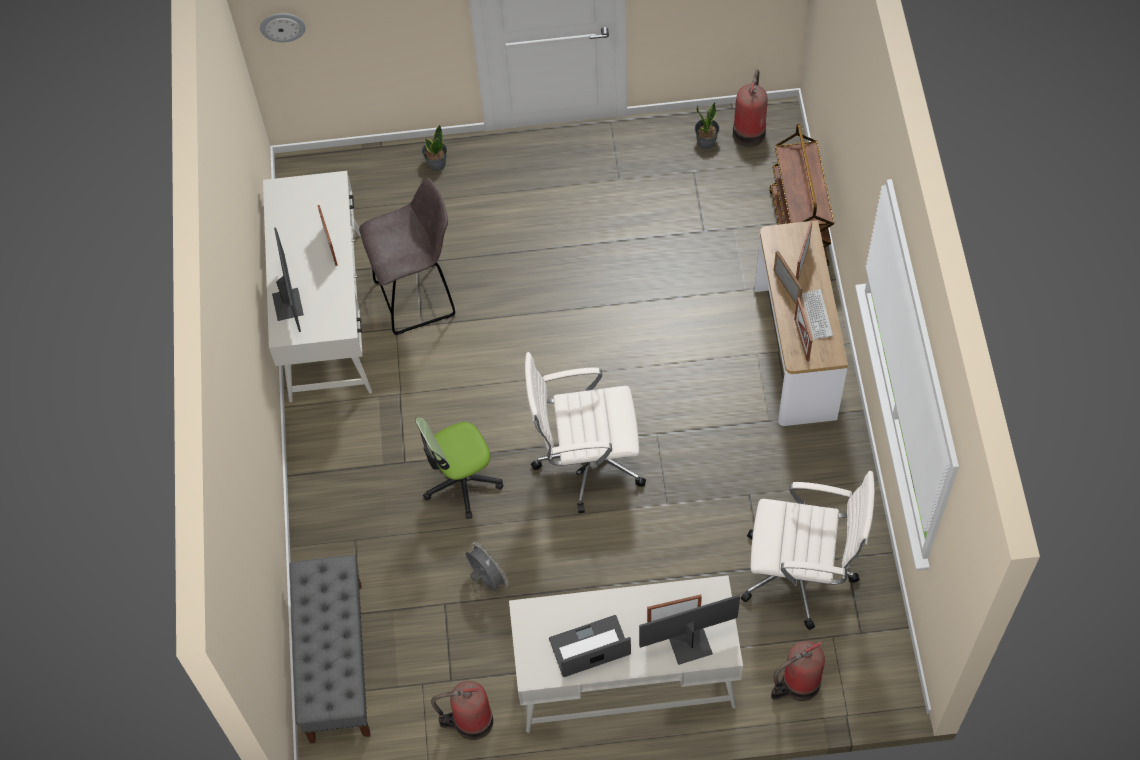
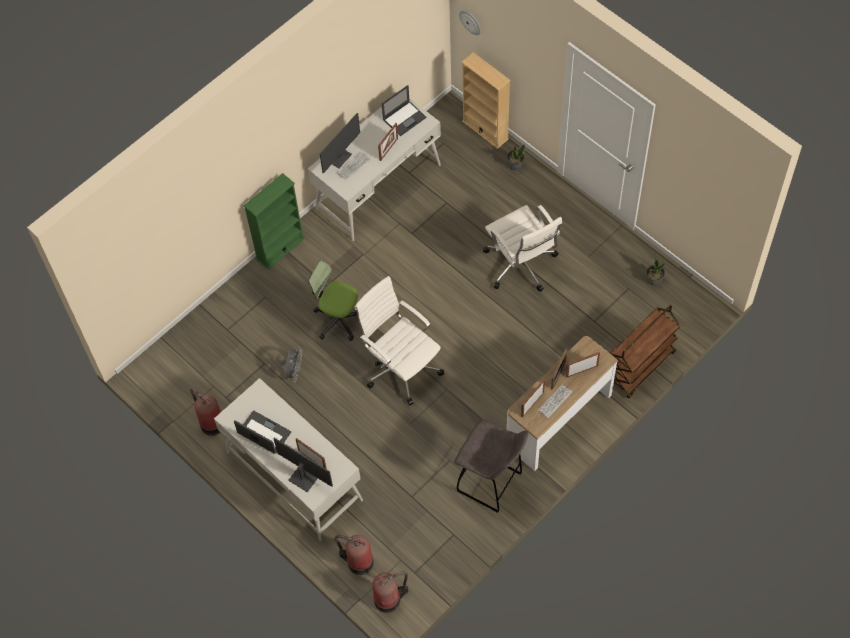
camera: 50 degrees right, 0 degrees up
grey bench [289,555,370,743] -> none
grey stool [359,178,456,335] -> grey stool moved to [454,419,528,513]
fire extinguisher [733,70,768,147] -> fire extinguisher moved to [372,572,408,613]
white office chair [741,471,875,630] -> white office chair moved to [483,205,562,291]
none -> green bookcase [244,173,305,270]
none -> keyboard [337,152,370,180]
none -> laptop [382,85,426,136]
none -> beige bookcase [461,52,511,149]

